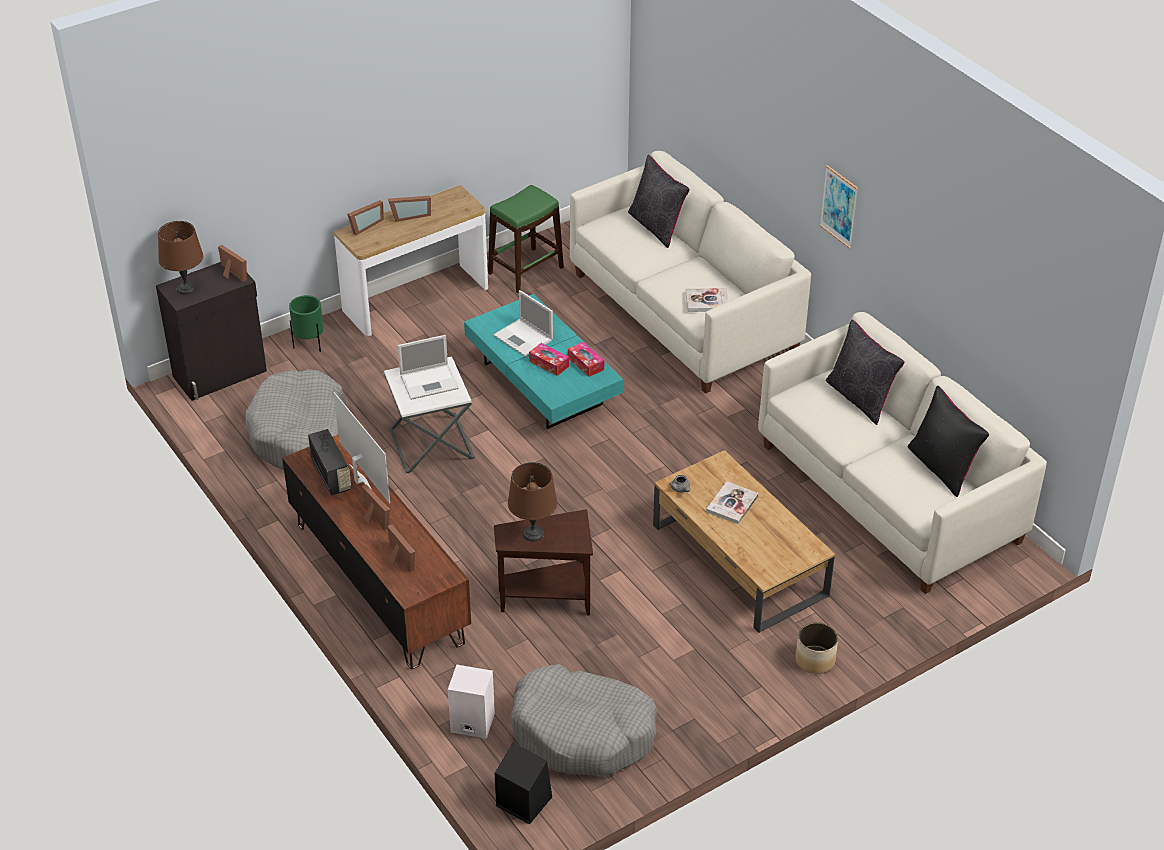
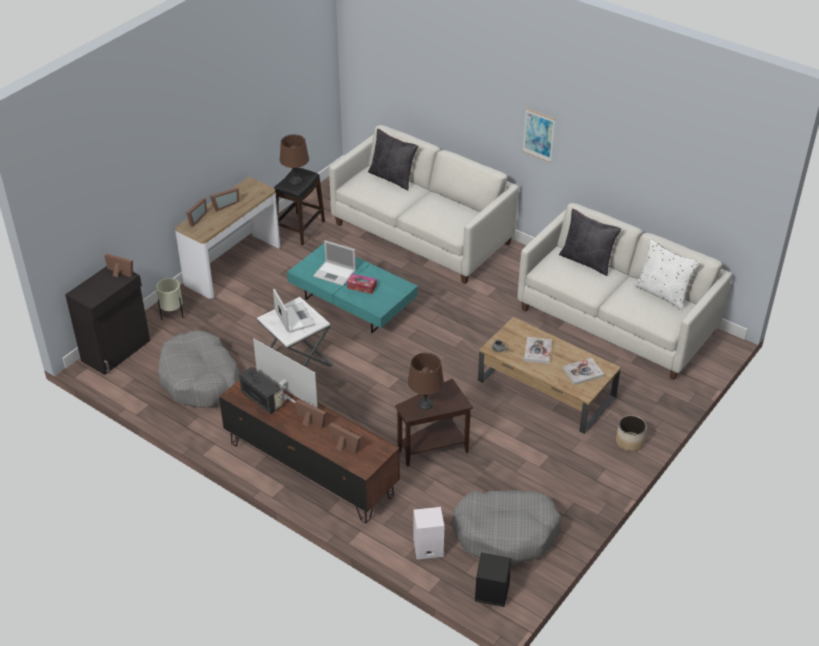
camera: 20 degrees left, 0 degrees up
brown table lamp [158,221,203,295] -> brown table lamp moved to [280,134,309,185]
green planter [289,295,324,352] -> beige planter [156,278,183,320]
laptop [398,335,459,400] -> laptop turned 75 degrees counterclockwise [273,289,315,333]
green stool [488,185,564,293] -> black stool [274,167,325,246]
tissue box [568,342,604,377] -> none
book [686,288,728,312] -> book moved to [563,358,604,385]
black pillow [907,386,989,497] -> white pillow [634,239,700,310]

